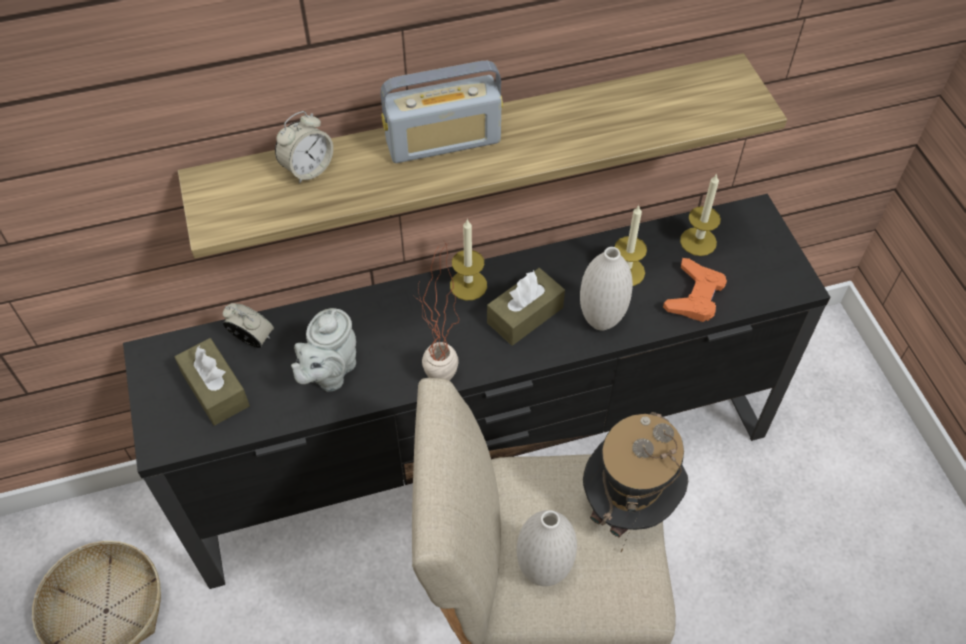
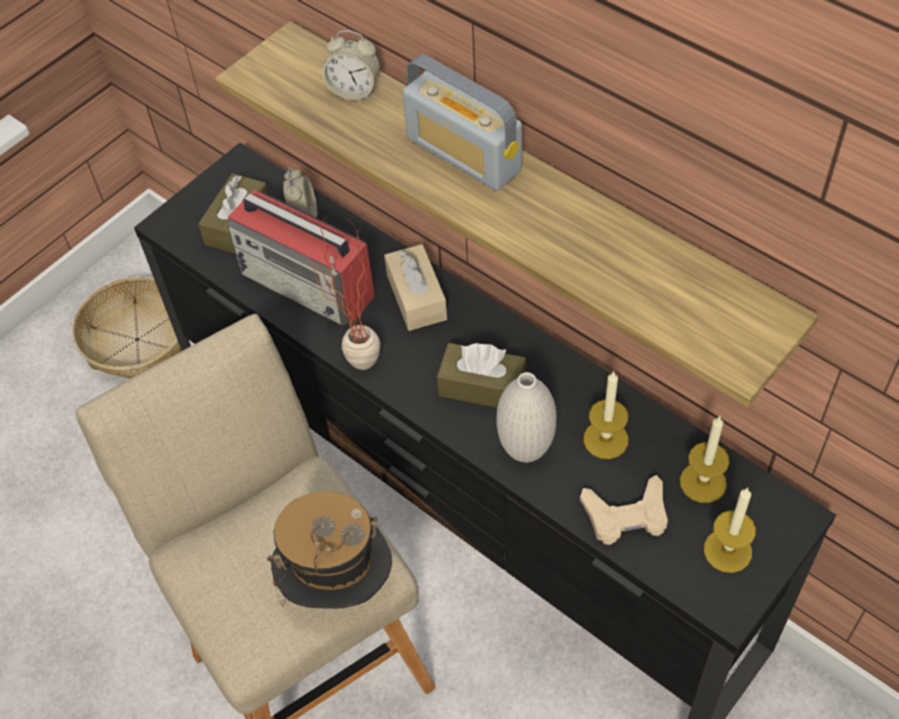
camera: 60 degrees right, 0 degrees up
grey teapot [291,308,356,392] -> radio [227,190,375,326]
candle [450,219,487,300] -> candle moved to [704,488,756,573]
white vase [517,510,577,586] -> none
orange game controller [663,258,727,322] -> beige game controller [580,475,668,545]
none -> beige tissue box [384,244,447,331]

